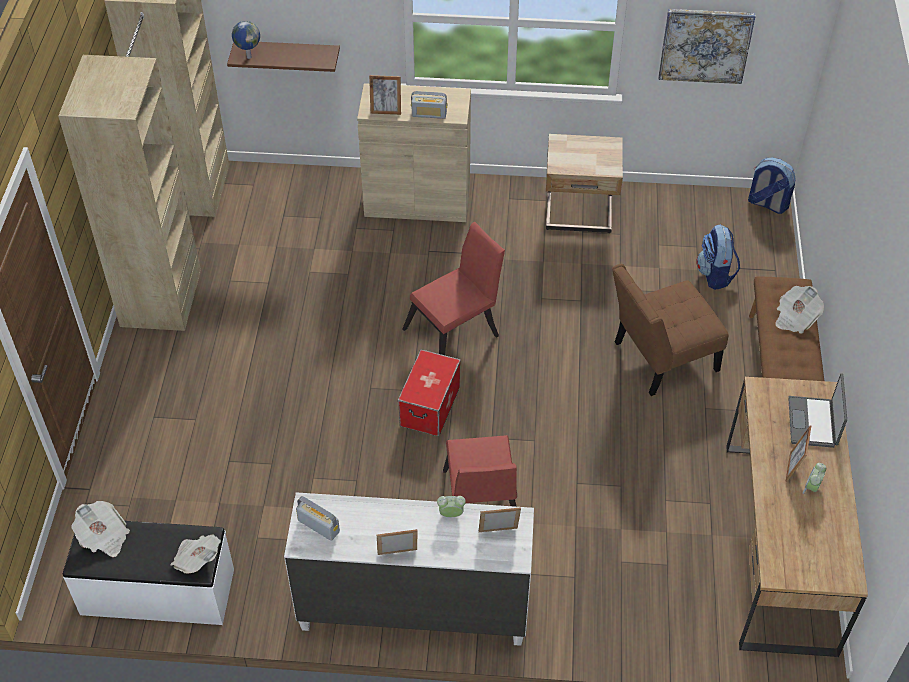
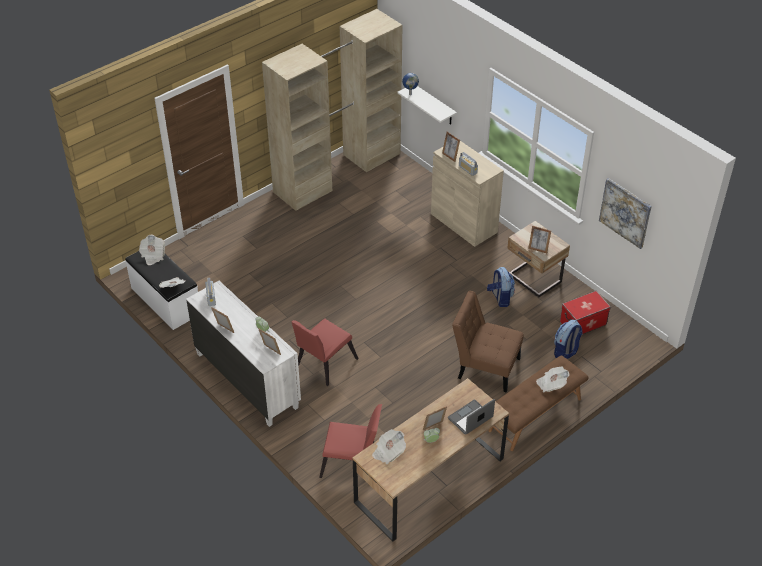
camera: 45 degrees right, 5 degrees down
brown shelf [227,42,340,72] -> white shelf [397,86,457,125]
storage box [398,349,461,436] -> storage box moved to [560,291,611,334]
red chair [402,222,505,355] -> red chair moved to [319,404,382,478]
backpack [748,158,796,214] -> backpack moved to [487,267,515,307]
none -> newspaper [372,429,406,464]
none -> picture frame [528,226,551,253]

